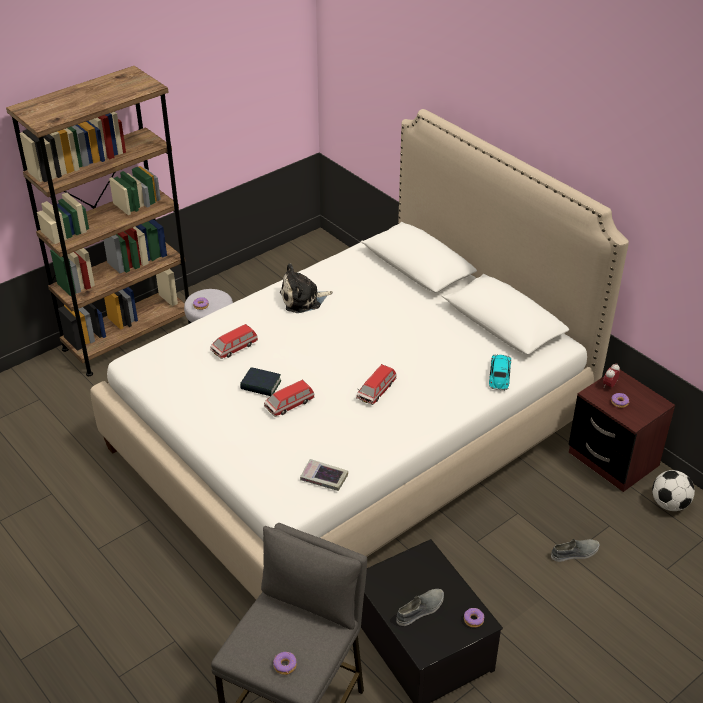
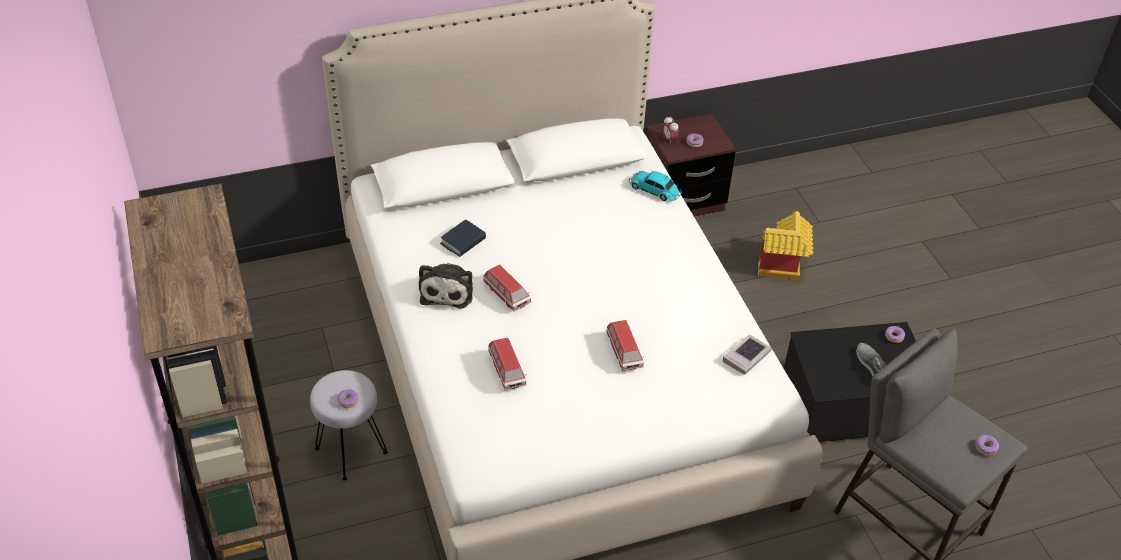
camera: 70 degrees left, 5 degrees up
book [240,367,281,396] -> book moved to [440,220,486,257]
toy car [356,364,396,405] -> toy car moved to [483,265,531,311]
grey shoe [551,539,600,562] -> toy house [758,211,813,280]
football [652,470,695,511] -> none

